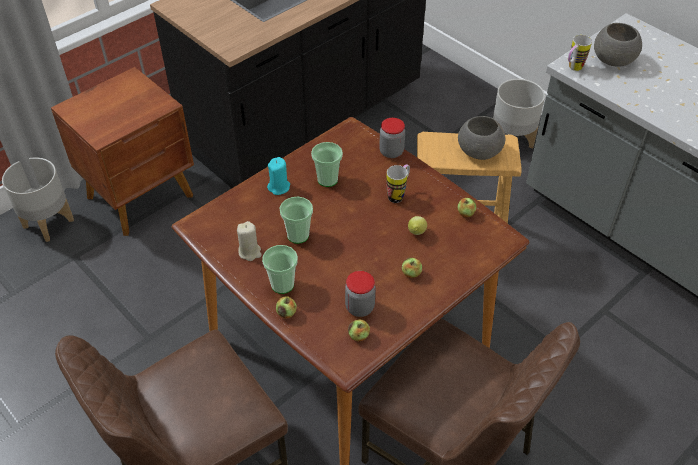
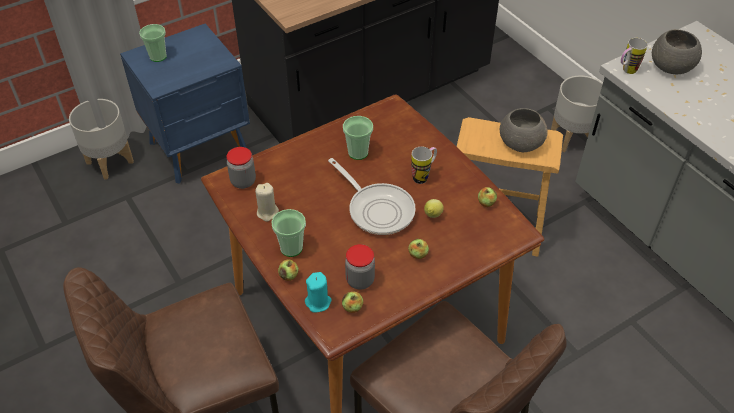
camera: 10 degrees right, 0 degrees up
brown nightstand [51,67,194,236] -> blue nightstand [120,23,250,184]
turquoise candle [267,157,290,195] -> turquoise candle moved to [305,272,332,312]
cup [280,197,313,244] -> cup moved to [139,24,167,62]
jar [379,118,405,158] -> jar moved to [227,147,256,189]
none -> frying pan [328,158,416,235]

